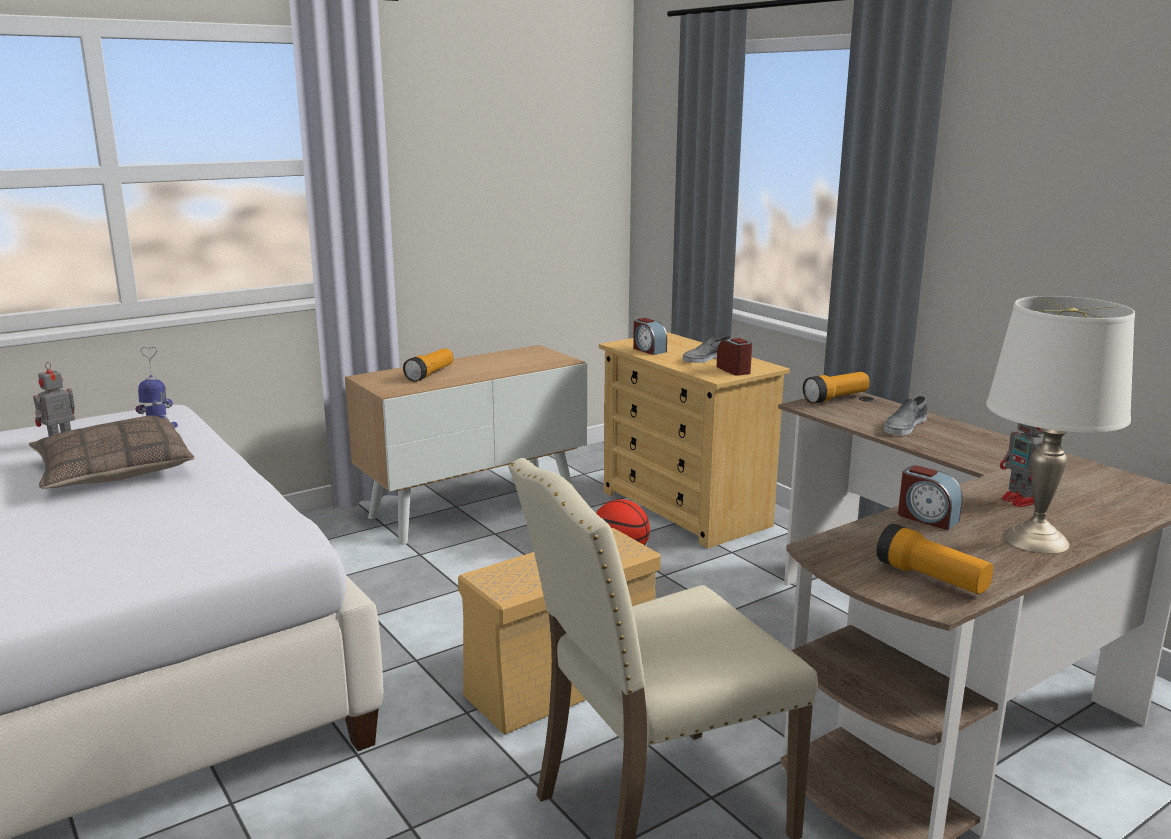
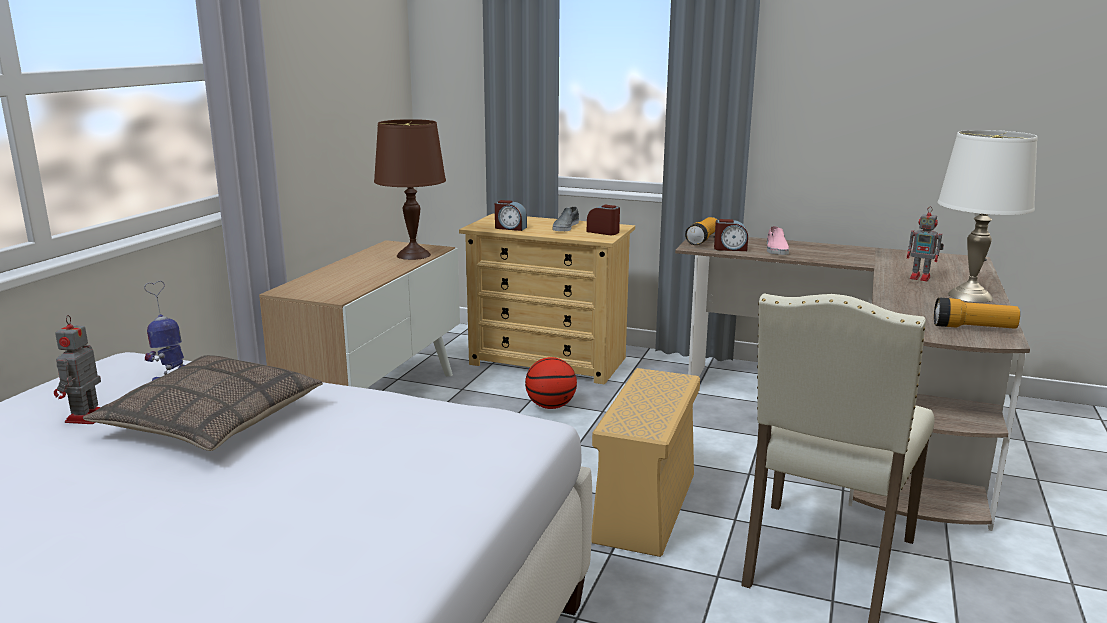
camera: 35 degrees left, 0 degrees up
flashlight [403,348,453,382] -> none
grey shoe [884,396,928,435] -> pink shoe [767,226,789,255]
alarm clock [898,465,963,530] -> alarm clock moved to [714,219,748,251]
none -> brown table lamp [374,119,446,260]

